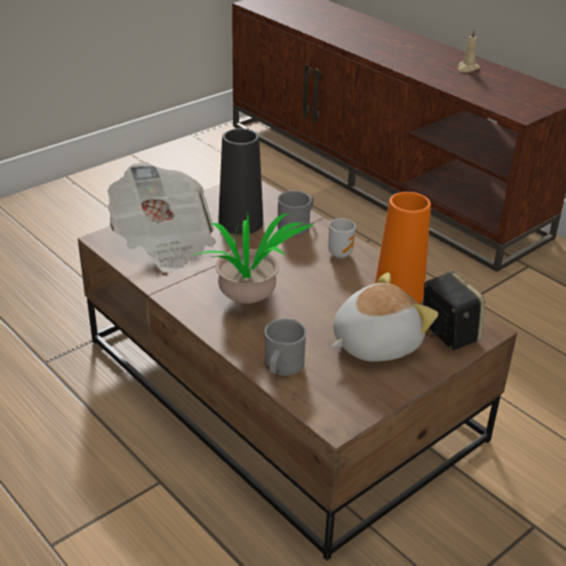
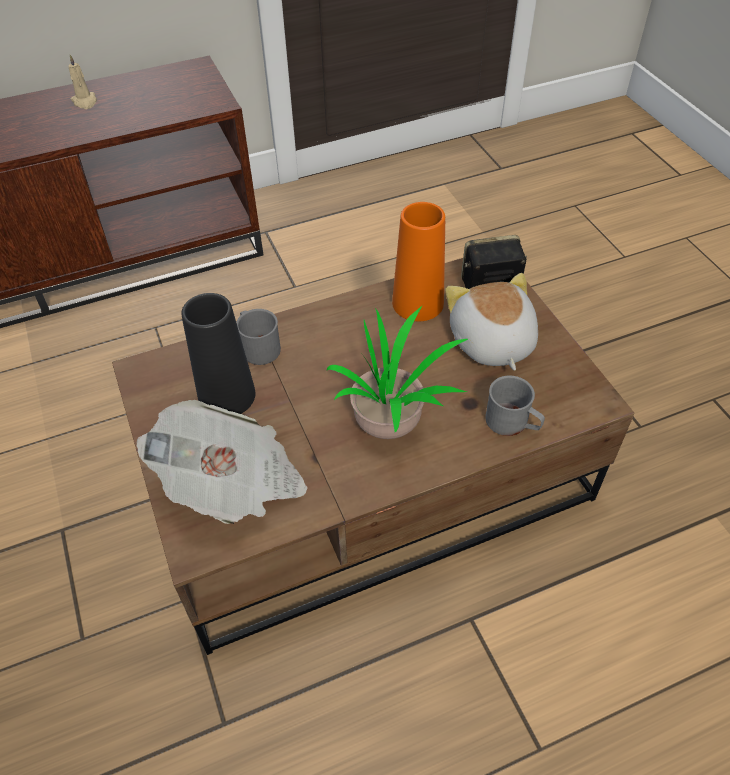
camera: 70 degrees left, 15 degrees up
mug [328,218,356,258] -> none

